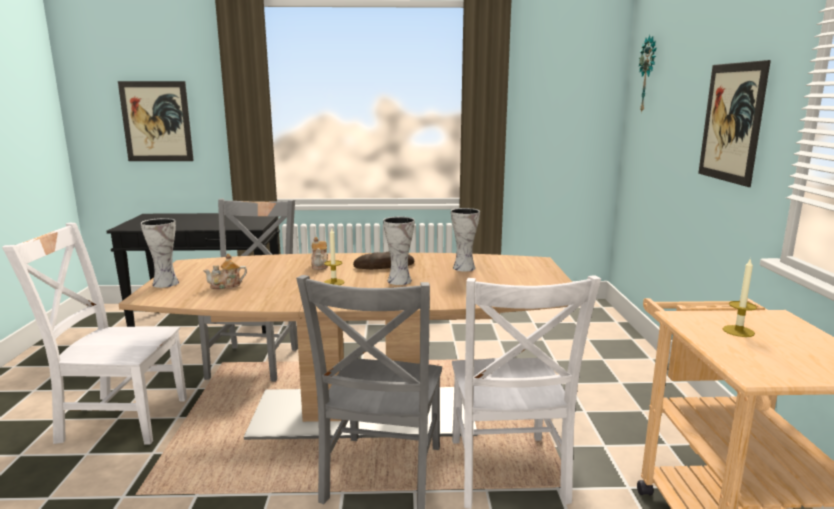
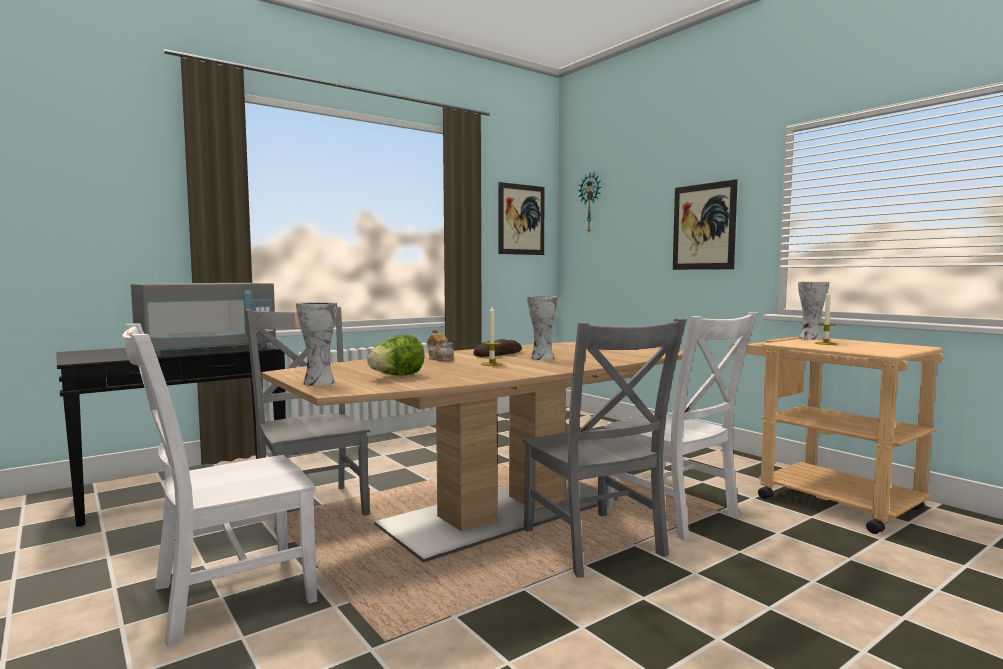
camera: 35 degrees left, 10 degrees down
picture [118,81,194,161] -> picture moved to [499,182,545,255]
teapot [203,254,247,289] -> lettuce [367,335,425,376]
vase [451,208,480,272] -> vase moved to [798,282,829,340]
none -> grey microwave [131,283,276,356]

